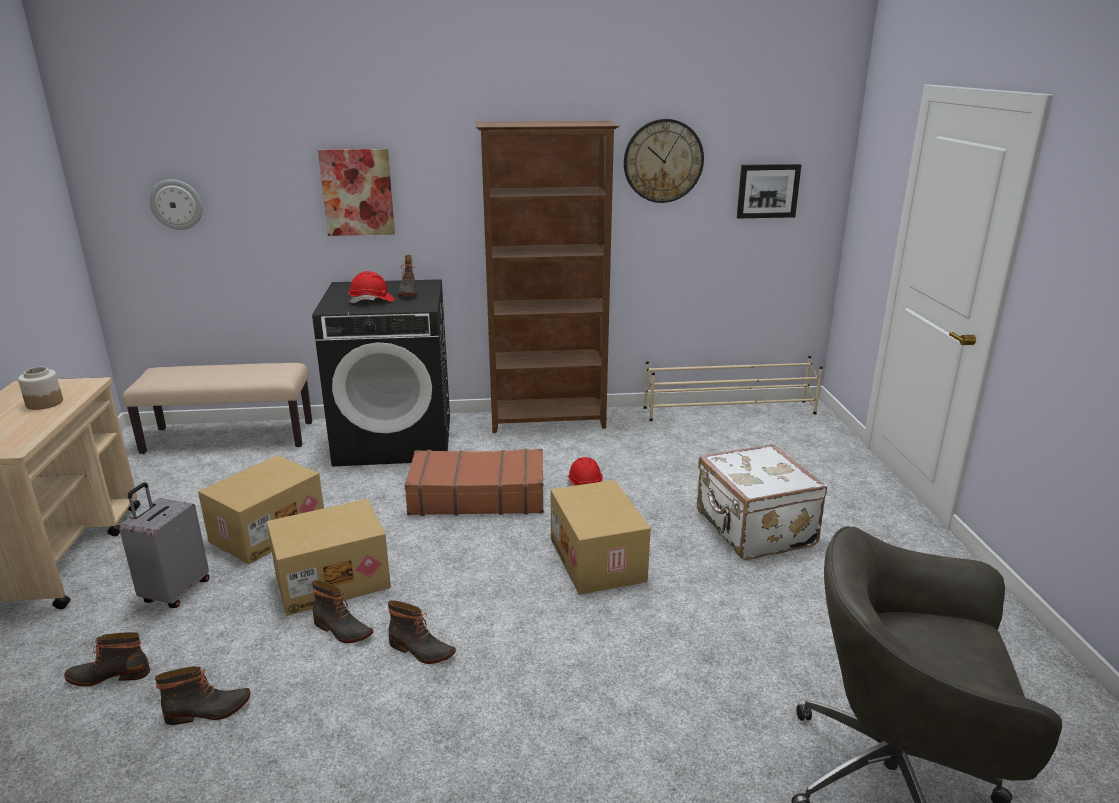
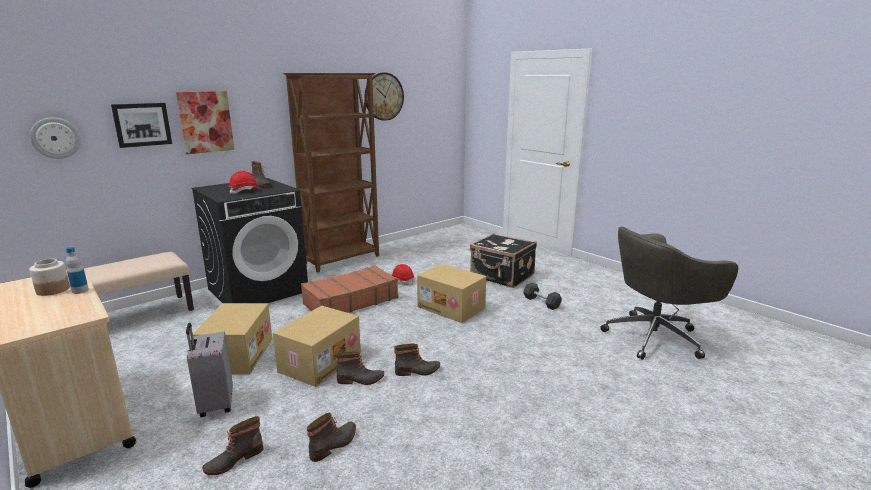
camera: 35 degrees left, 5 degrees down
beige shoe rack [644,356,823,421] -> none
white suitcase [697,444,827,560] -> black suitcase [470,233,537,288]
picture [737,164,801,219] -> picture moved to [111,103,172,148]
none -> bottle [66,247,89,294]
none -> grey dumbbell [523,282,562,310]

